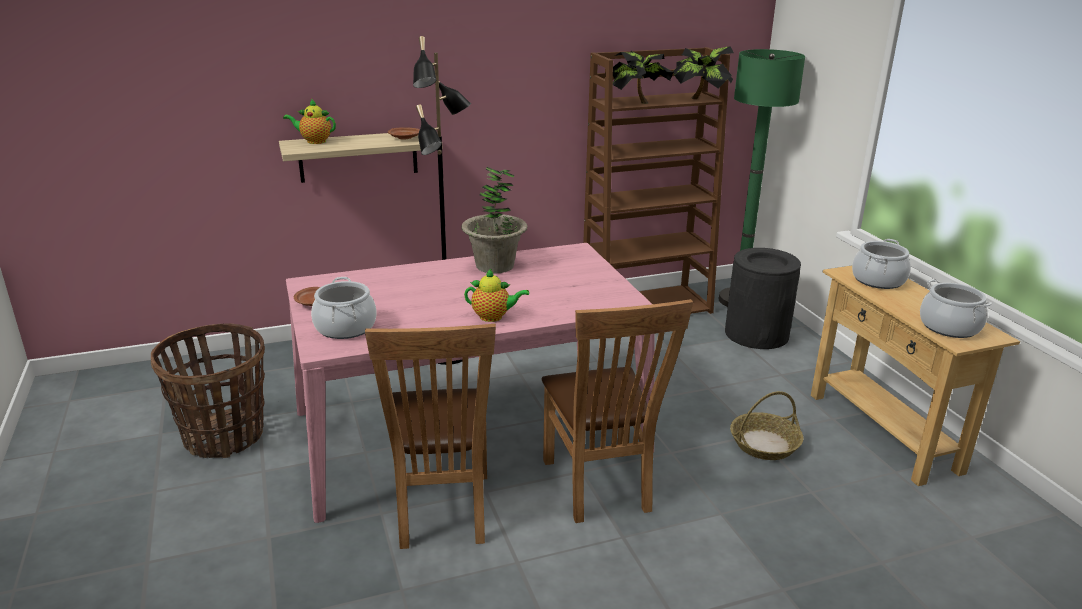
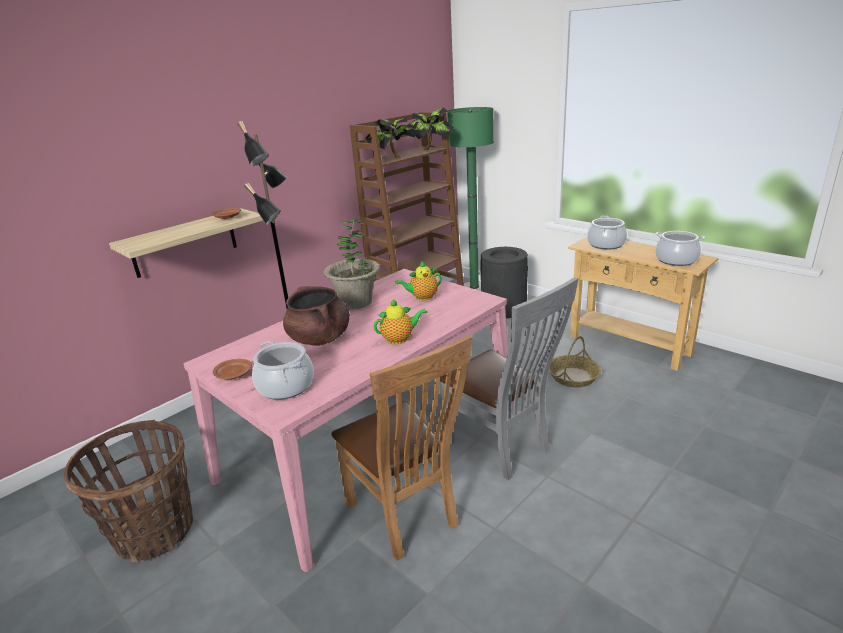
camera: 25 degrees left, 0 degrees up
teapot [283,99,336,144] -> teapot moved to [395,261,442,301]
brown chair [542,299,693,523] -> grey chair [440,277,579,480]
none -> brown cooking pot [283,286,350,346]

